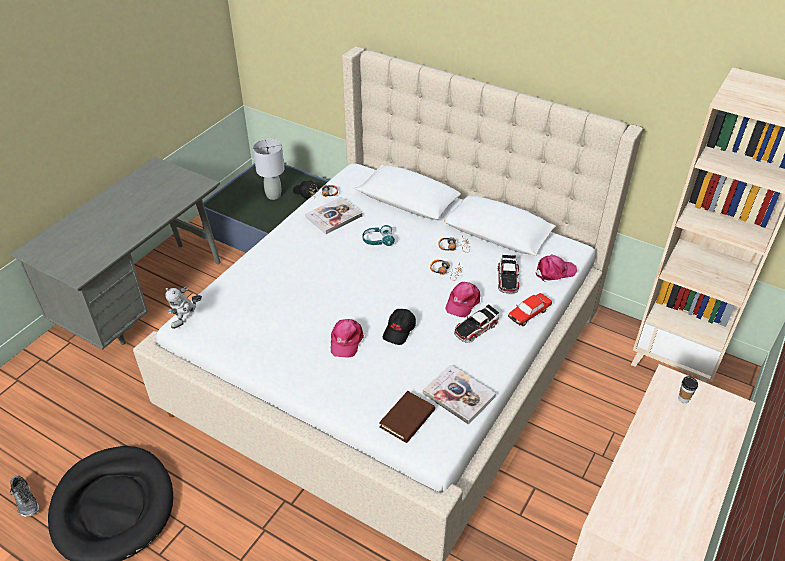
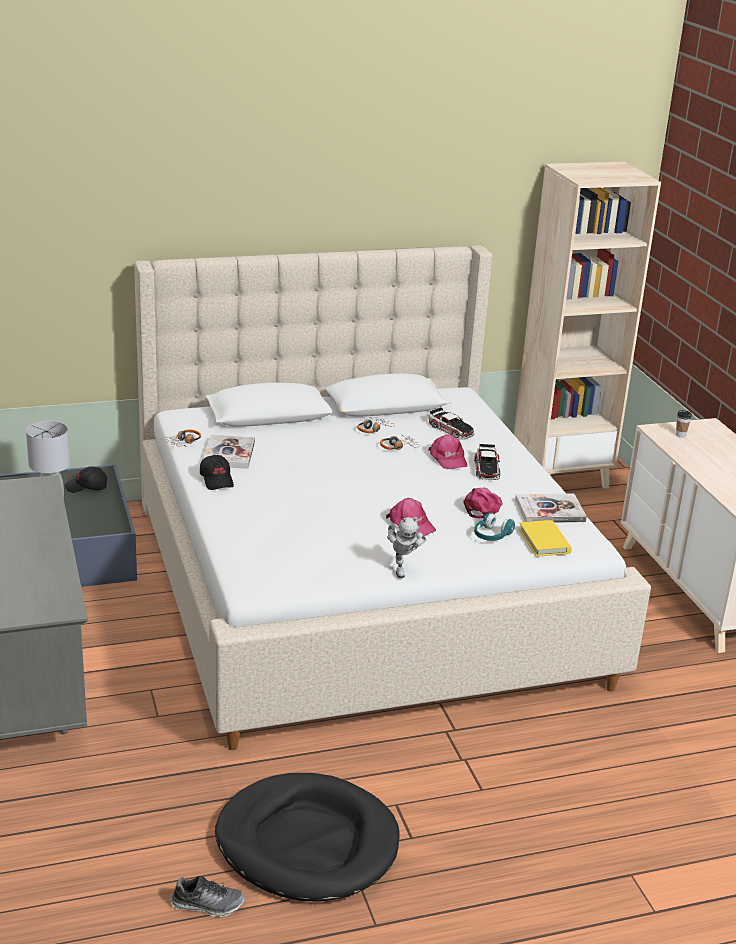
camera: 50 degrees left, 15 degrees down
toy robot [165,286,202,329] -> toy robot moved to [387,517,426,578]
turquoise headphones [362,225,395,246] -> turquoise headphones moved to [474,512,515,541]
brown book [379,391,435,443] -> yellow book [519,520,572,557]
black cap [383,309,416,345] -> black cap moved to [200,455,234,490]
toy car [508,293,552,326] -> none
pink cap [536,254,577,282] -> pink cap moved to [463,488,503,518]

